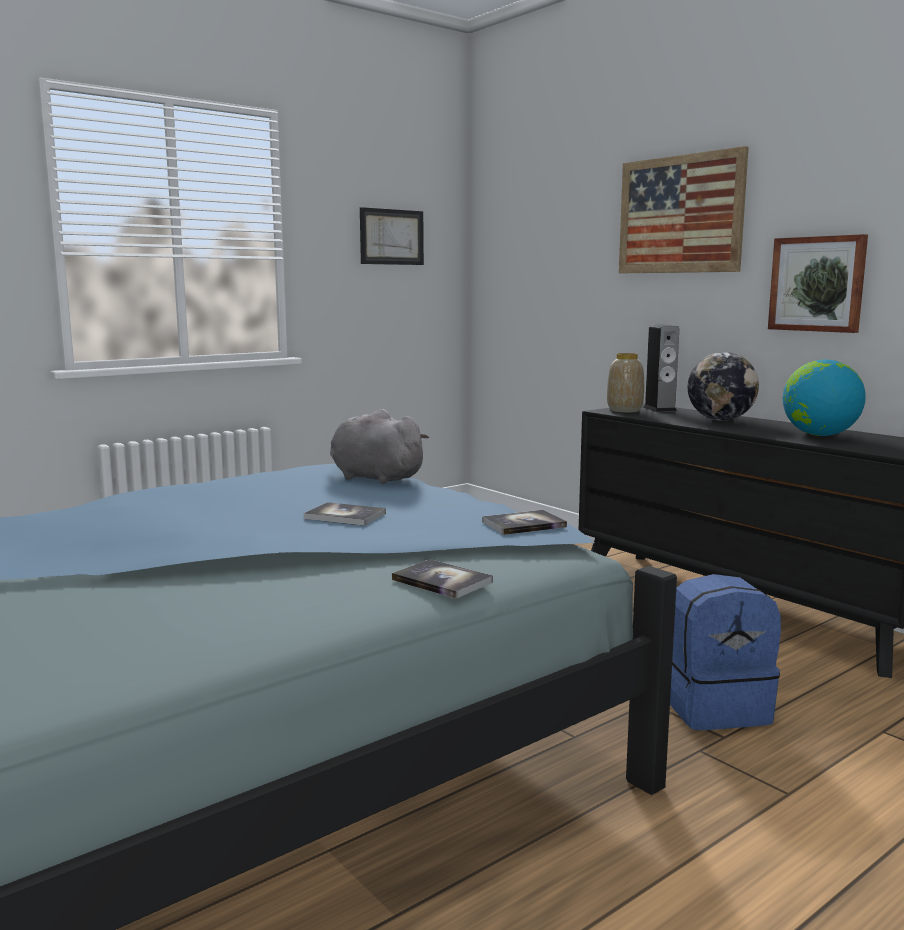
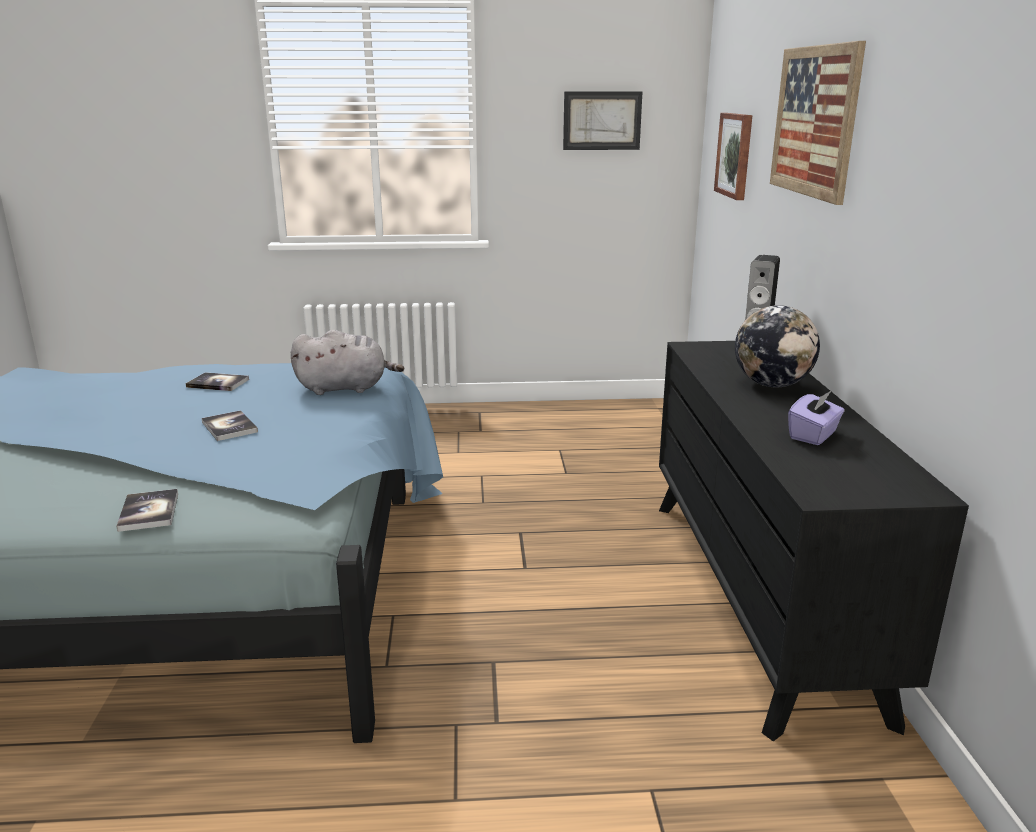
camera: 35 degrees right, 10 degrees up
grey plush toy [330,409,429,484] -> grey plush toy turned 105 degrees clockwise [291,330,404,395]
book [482,510,567,535] -> book moved to [186,372,249,391]
vase [607,353,644,413] -> none
blue backpack [670,574,781,730] -> none
picture [768,234,868,333] -> picture moved to [714,113,752,200]
globe [783,360,866,436] -> purple tissue box [788,390,845,445]

